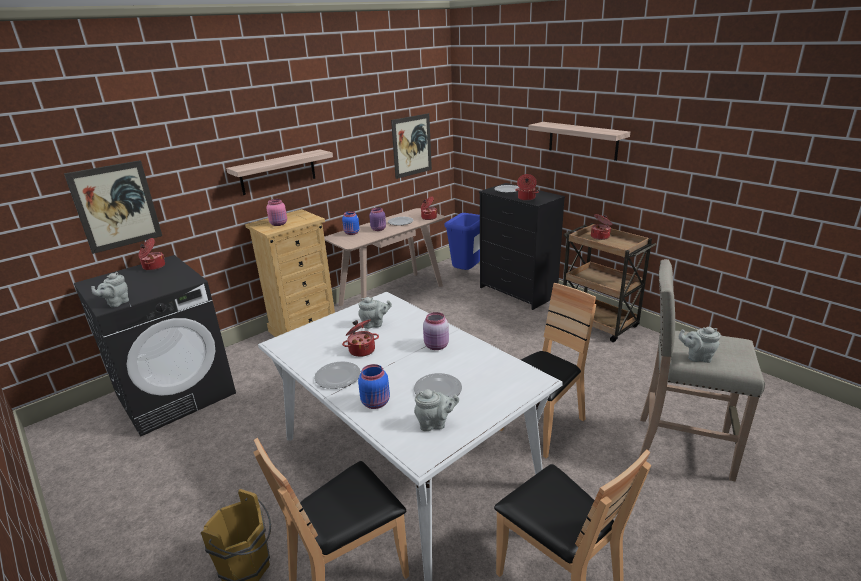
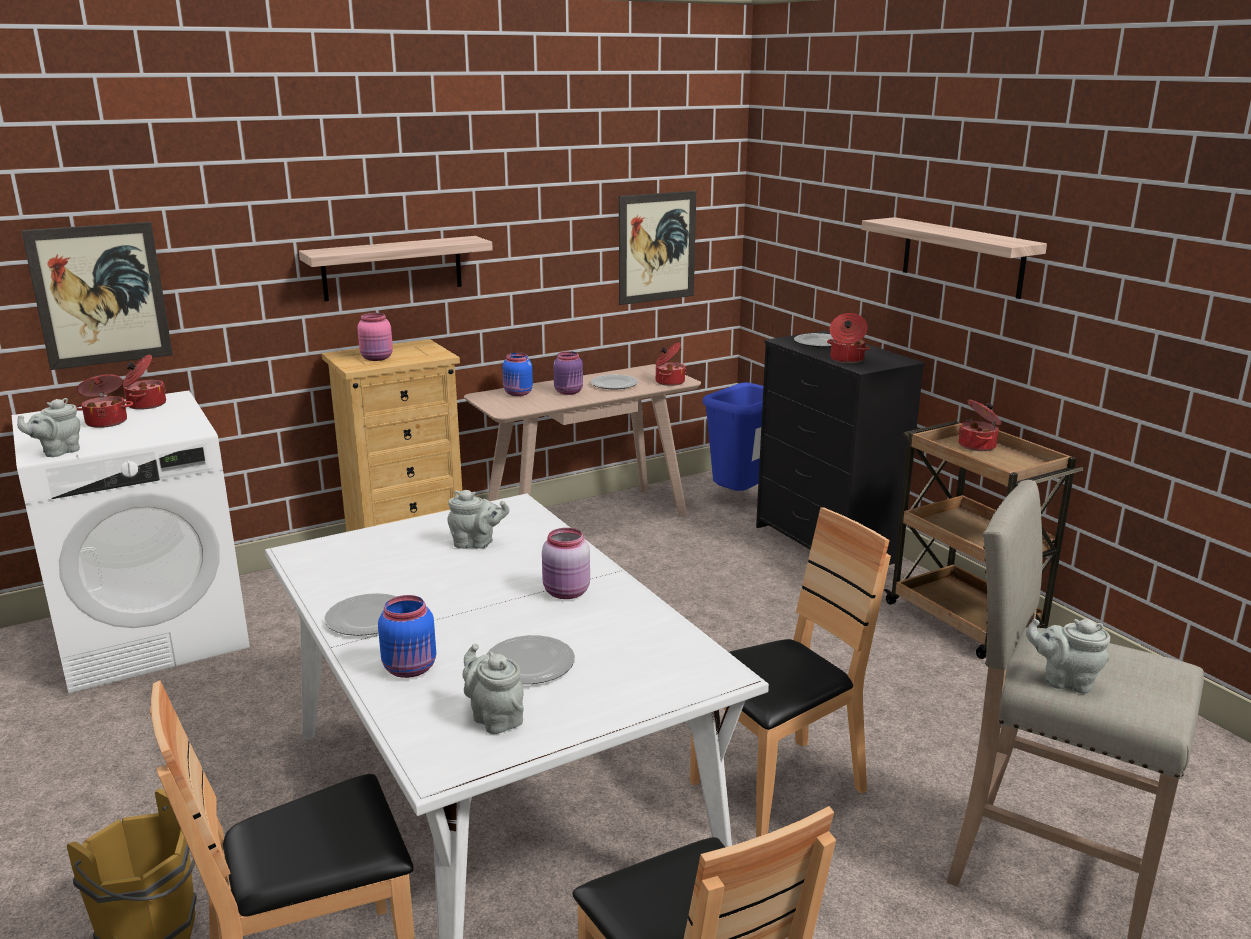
camera: 10 degrees right, 5 degrees down
black washing machine [74,255,236,437] -> white washing machine [12,391,250,693]
cooking pot [342,319,379,357] -> cooking pot moved to [76,374,133,428]
grey teapot [414,389,459,431] -> grey teapot turned 135 degrees counterclockwise [462,643,524,734]

